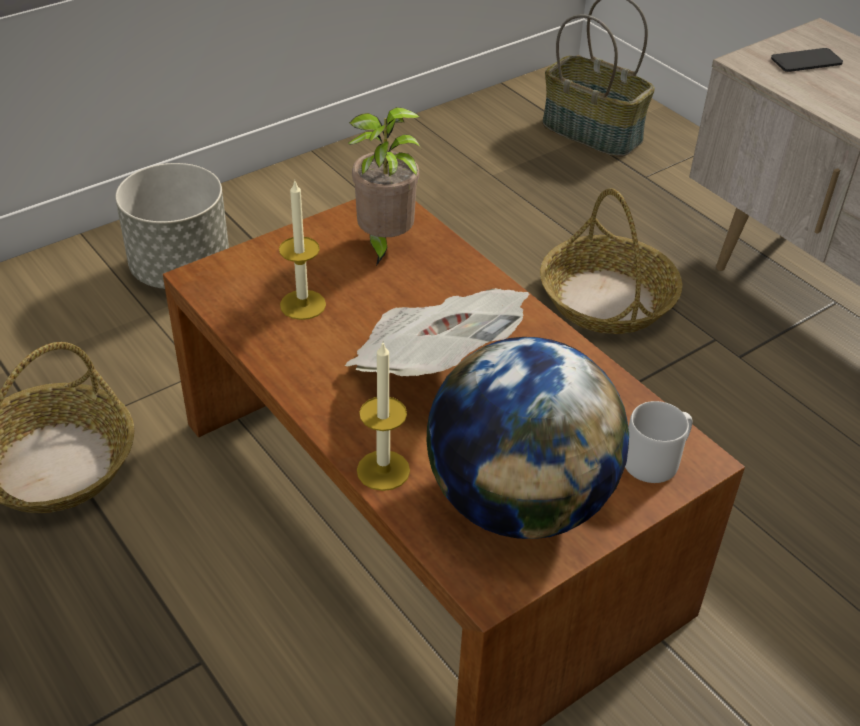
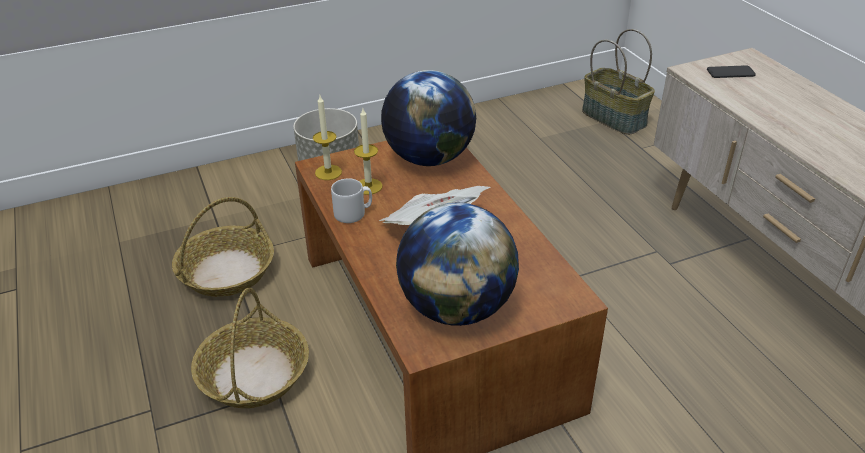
camera: 15 degrees right, 5 degrees down
potted plant [348,107,422,266] -> globe [381,70,476,166]
candle [357,343,410,491] -> candle moved to [313,96,342,180]
basket [540,188,682,334] -> basket moved to [191,288,309,408]
grey mug [625,401,692,483] -> grey mug moved to [331,178,372,223]

